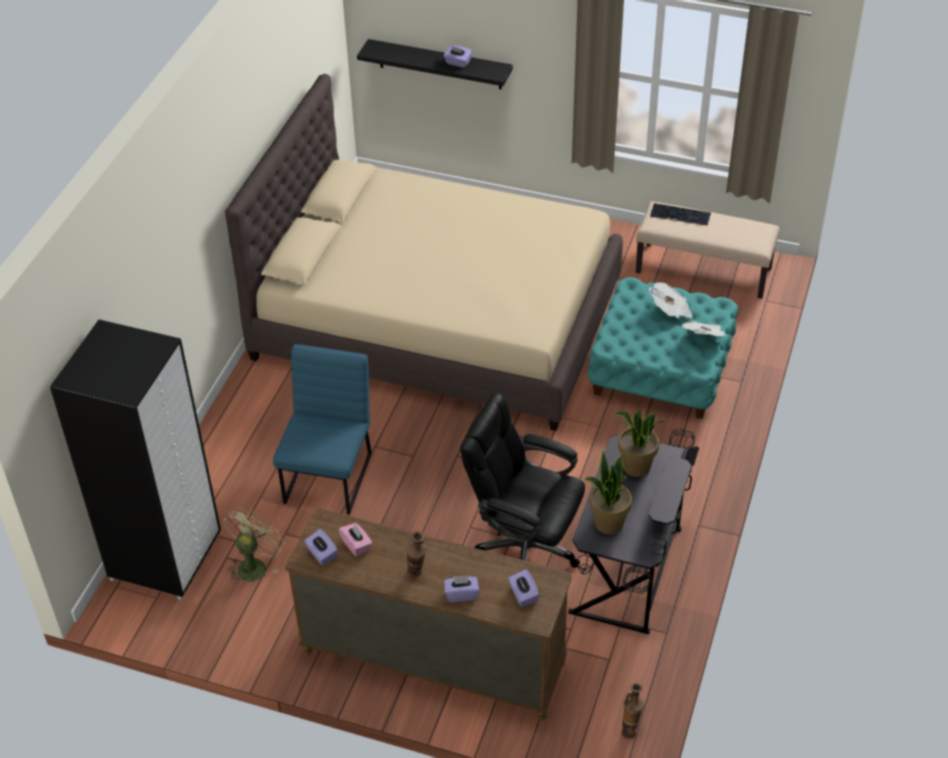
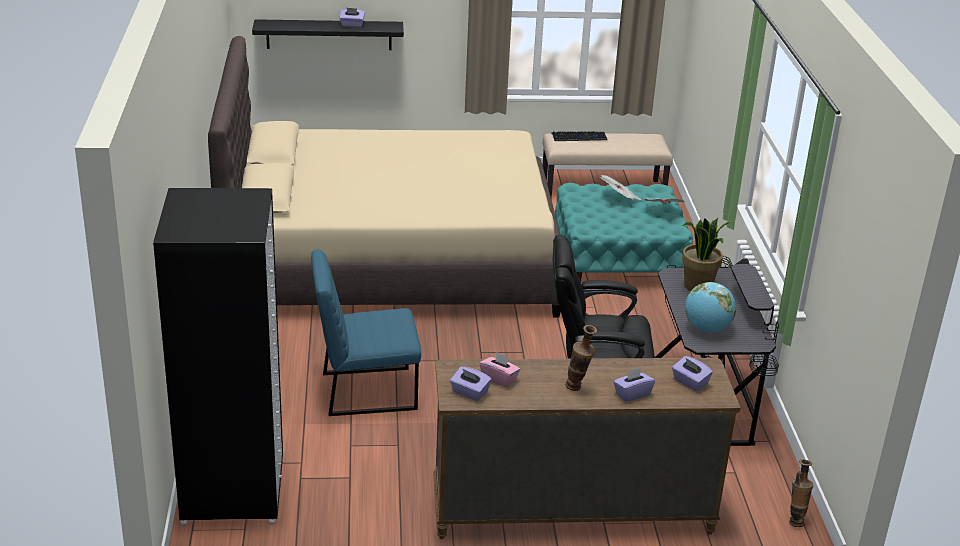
camera: 25 degrees left, 15 degrees down
green fan [223,507,285,584] -> none
blue chair [273,344,372,515] -> blue chair turned 90 degrees counterclockwise [311,249,421,416]
potted plant [584,451,632,534] -> globe [685,282,736,332]

